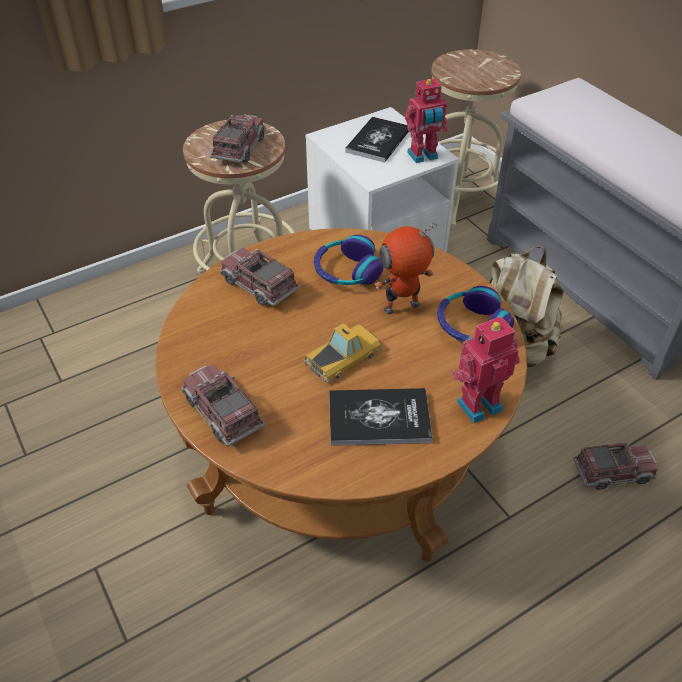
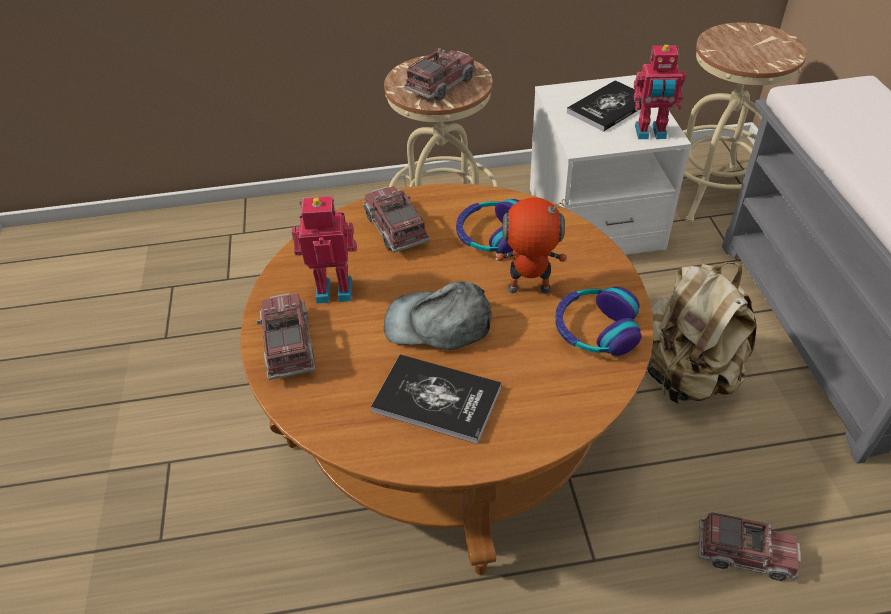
camera: 25 degrees right, 0 degrees up
toy car [303,323,382,383] -> grey cap [384,281,492,350]
toy robot [452,316,520,423] -> toy robot moved to [292,196,357,304]

